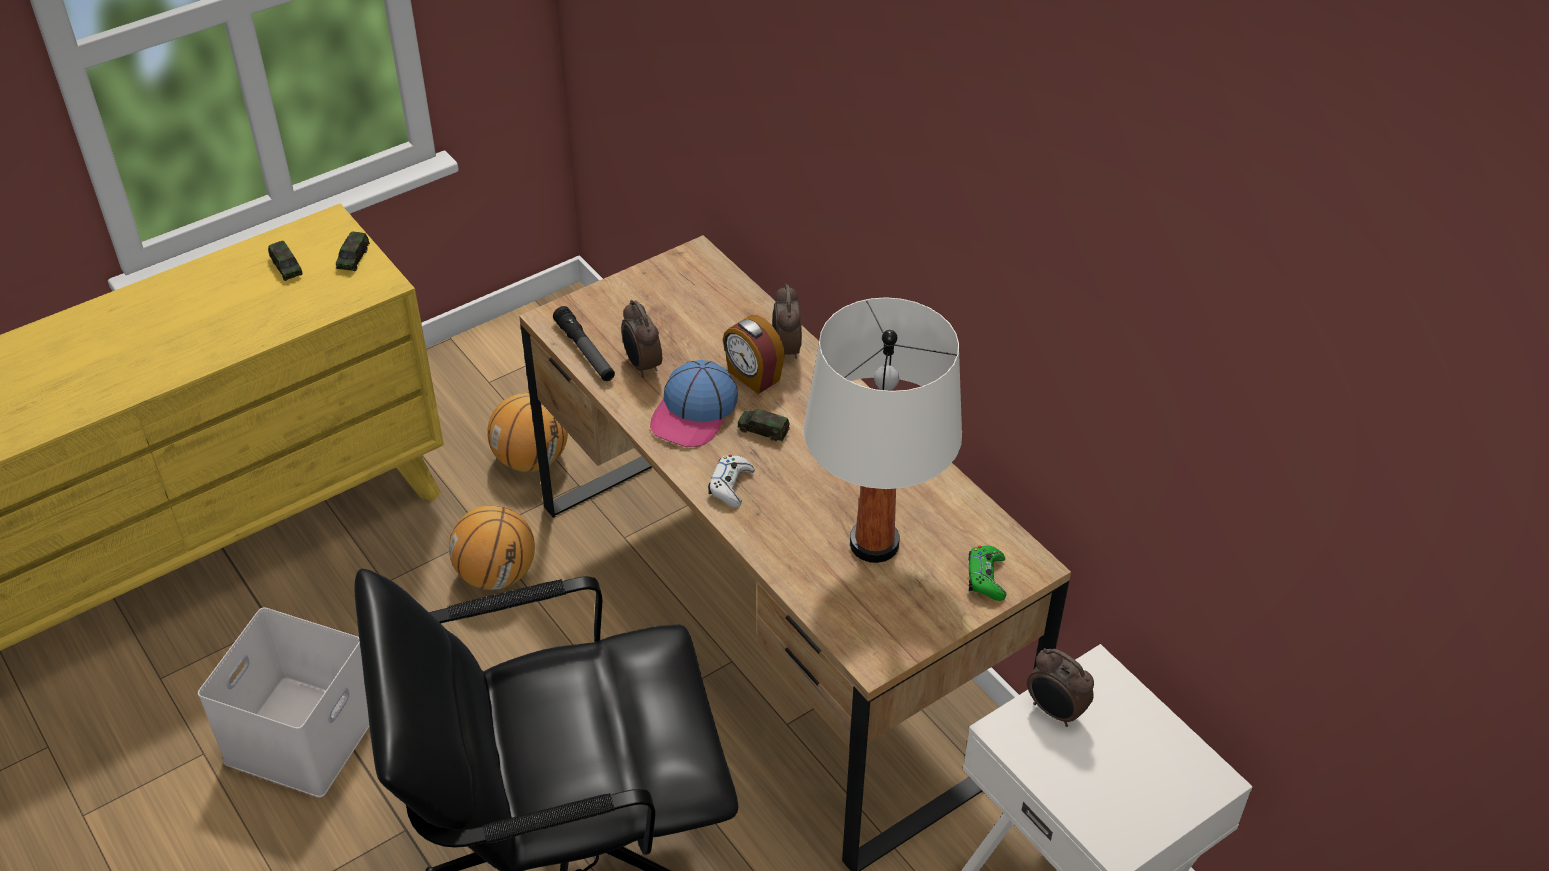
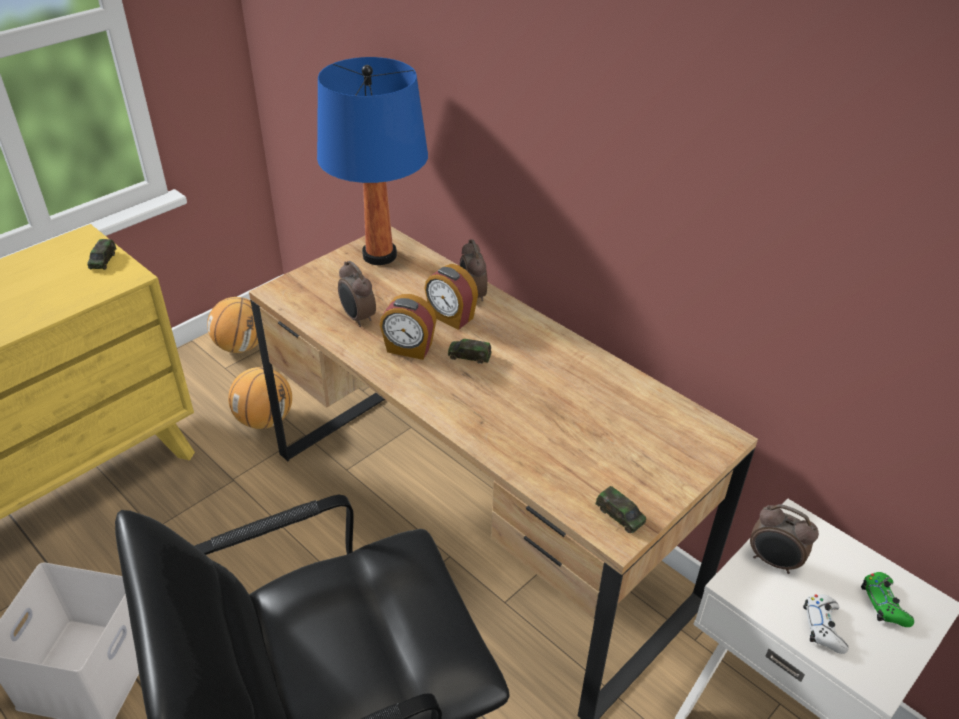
camera: 10 degrees left, 5 degrees down
toy car [268,241,303,281] -> toy car moved to [595,486,646,533]
basketball [449,505,535,590] -> basketball moved to [207,297,259,353]
flashlight [553,306,615,381] -> none
cap [650,360,738,447] -> alarm clock [380,294,437,360]
white game controller [708,455,755,508] -> white game controller moved to [803,594,849,654]
white table lamp [803,297,962,563] -> none
green game controller [969,546,1006,601] -> green game controller moved to [861,572,914,627]
none -> blue table lamp [317,57,428,265]

